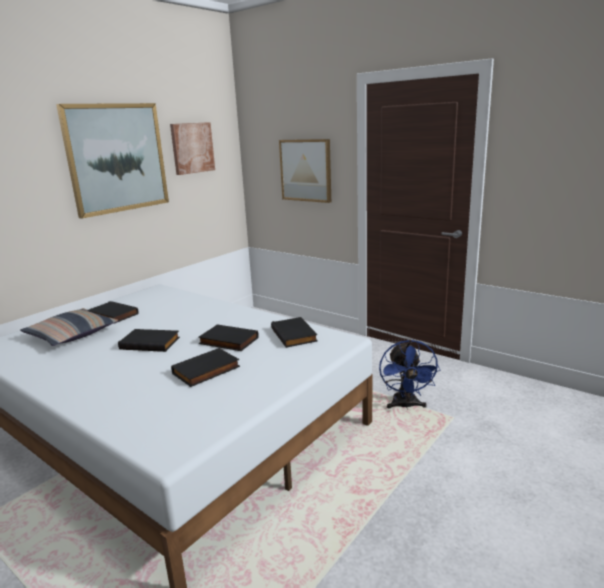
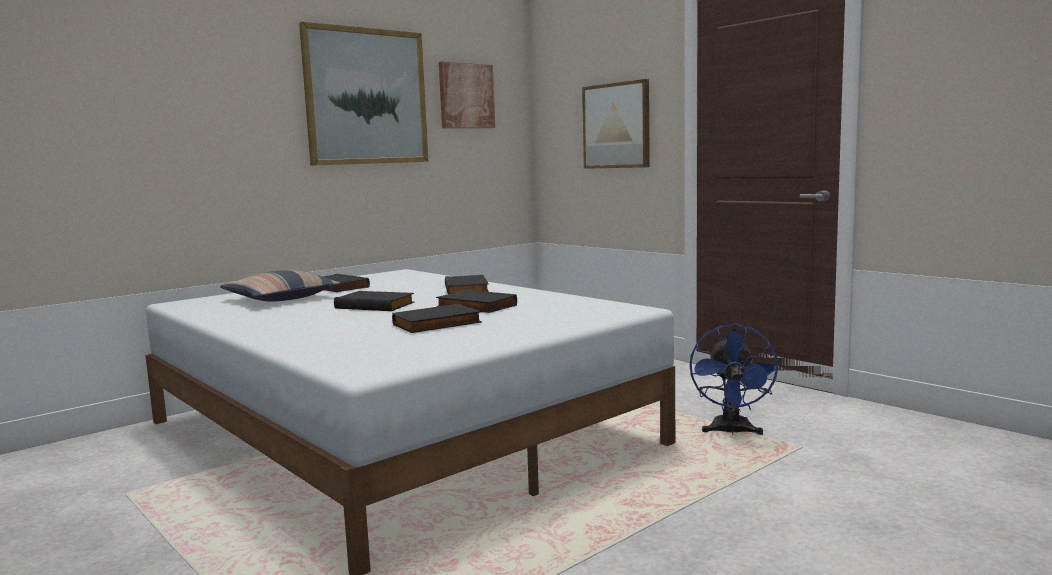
camera: 10 degrees right, 10 degrees down
black book [271,317,318,348] -> black book moved to [445,275,489,294]

